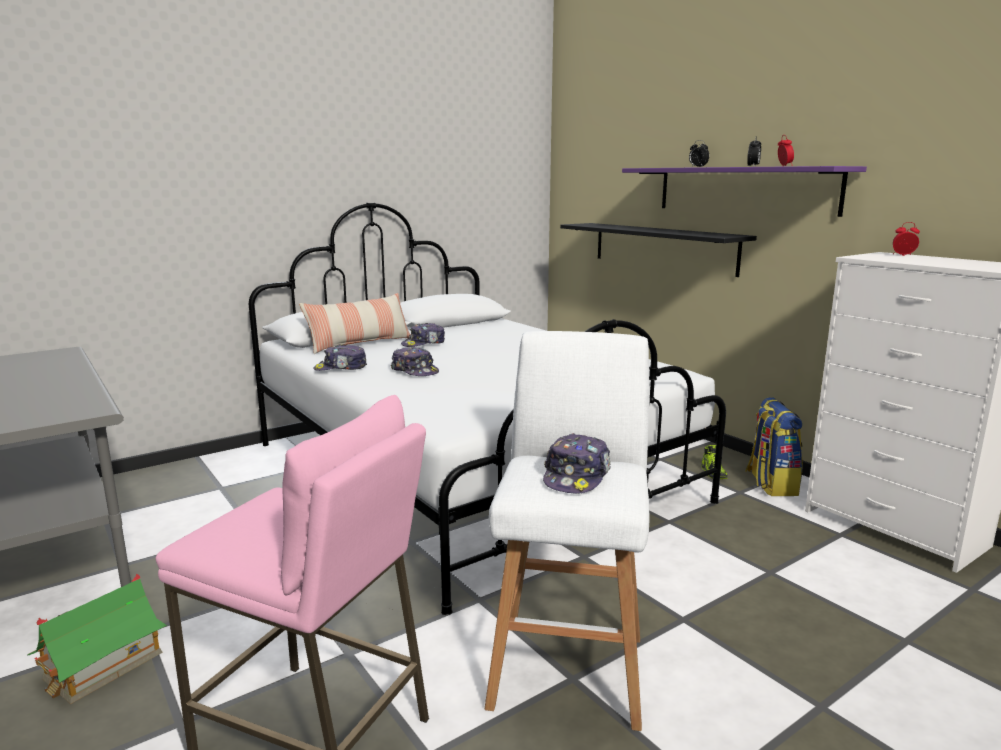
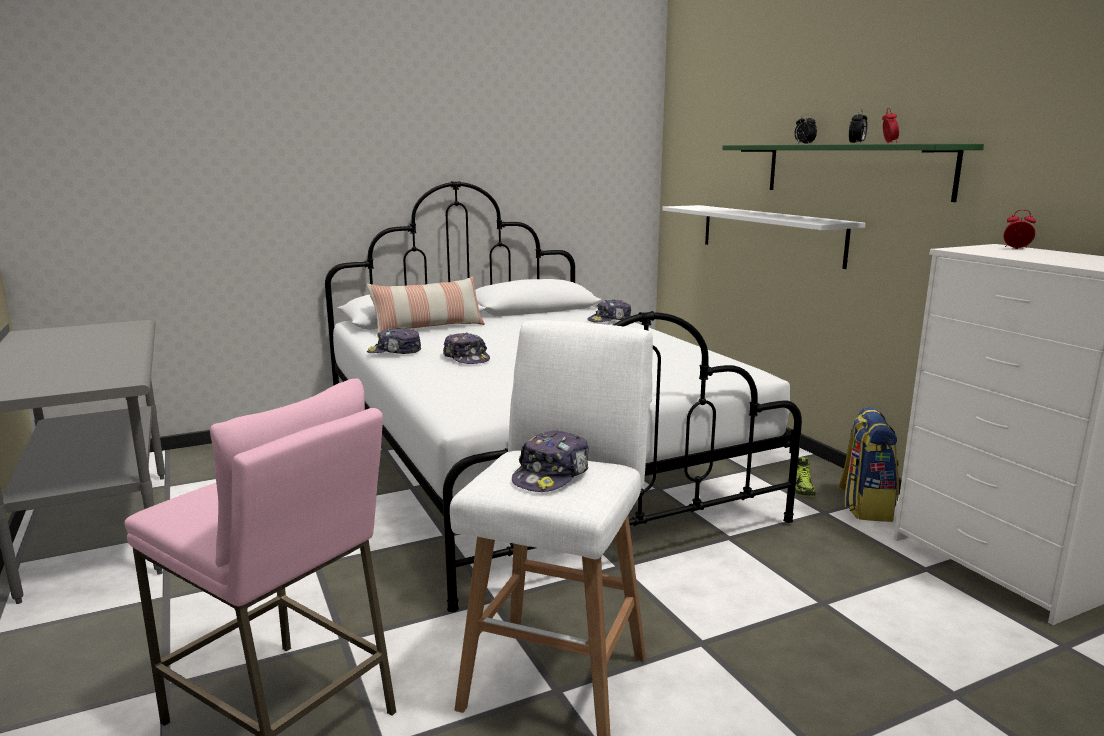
camera: 10 degrees right, 0 degrees up
toy house [27,574,167,704] -> none
cap [401,323,445,347] -> cap moved to [588,300,631,323]
black shelf [560,223,757,277] -> white shelf [662,205,866,269]
purple shelf [622,166,867,217] -> green shelf [722,144,984,202]

